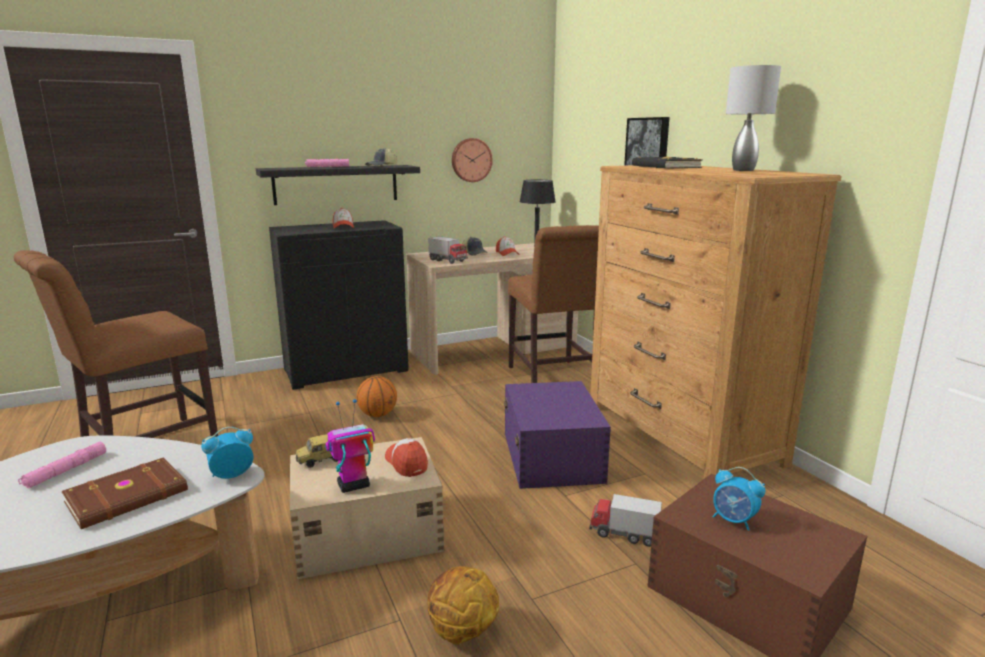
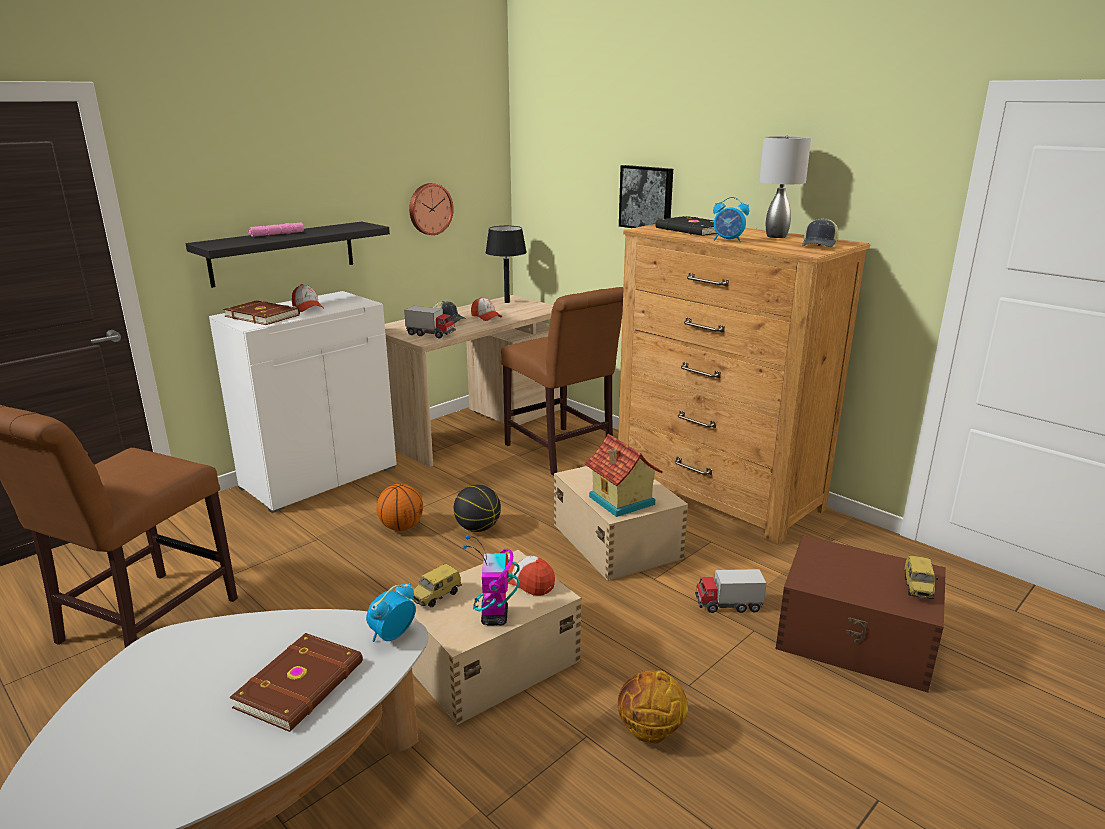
camera: 20 degrees left, 5 degrees up
pink flashlight [18,442,106,488] -> none
black cabinet [269,220,409,390] -> white cabinet [209,291,397,513]
toy robot [325,399,375,493] -> toy robot turned 45 degrees counterclockwise [463,535,520,626]
cap [365,148,397,166] -> cap moved to [802,218,839,247]
purple storage box [504,381,611,489] -> beige storage box [554,466,688,581]
alarm clock [712,467,765,531] -> alarm clock moved to [713,197,749,242]
none -> brown book [223,300,300,325]
none -> basketball [454,485,501,532]
none -> toy house [584,434,663,517]
none -> toy car [904,556,938,599]

